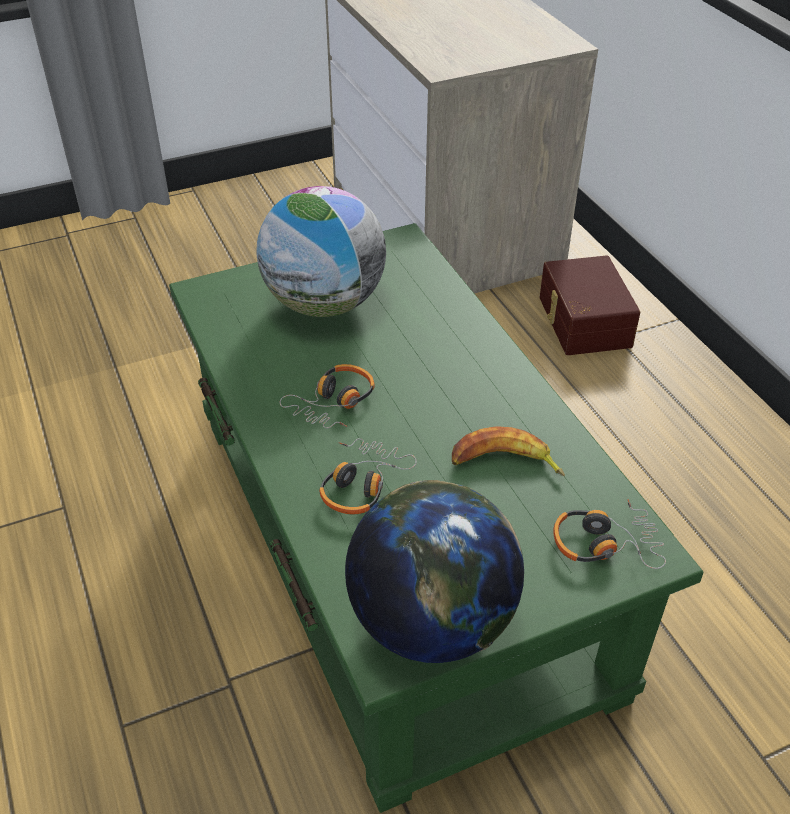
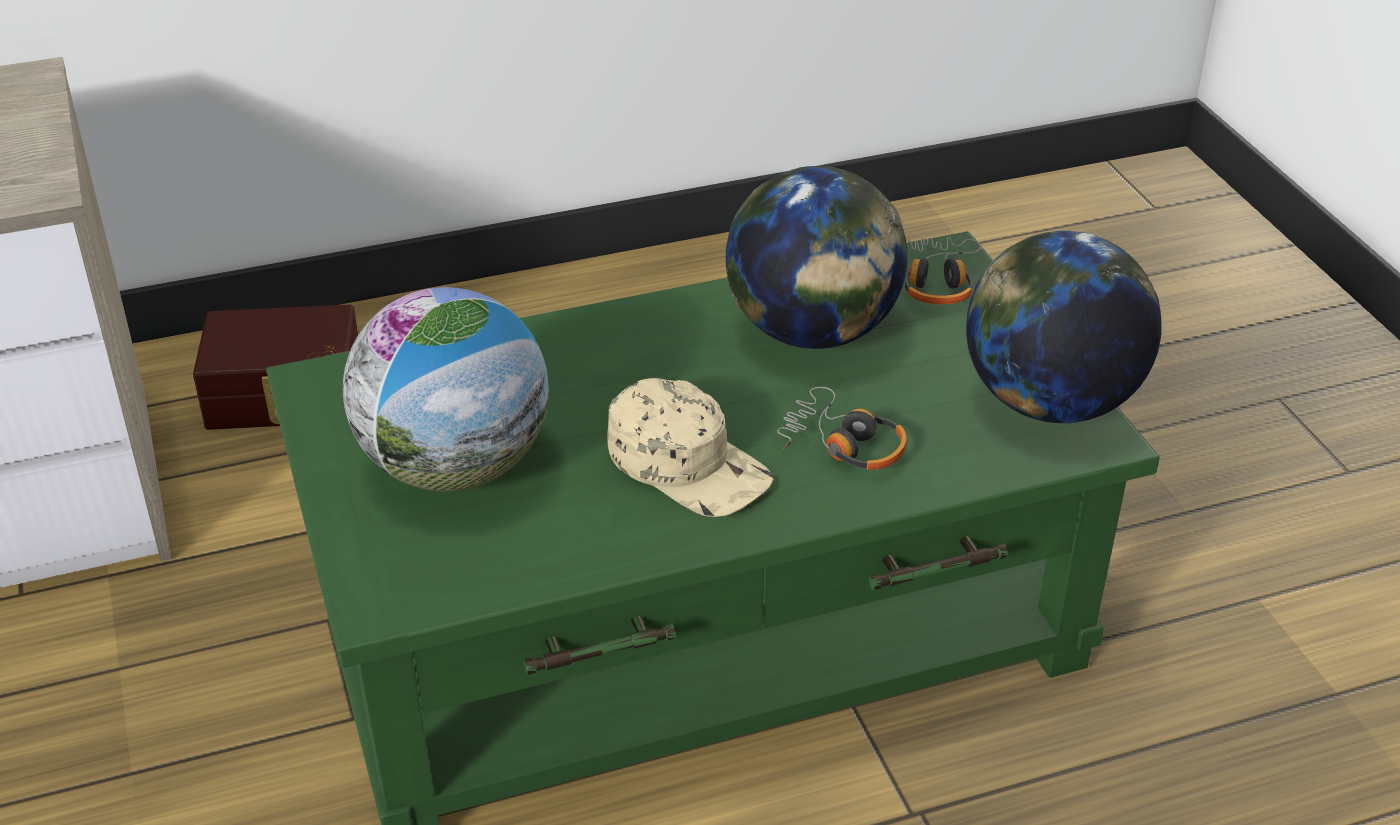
camera: 85 degrees left, 5 degrees down
headphones [280,364,375,428] -> beige cap [607,378,773,517]
banana [452,426,565,476] -> globe [726,166,907,349]

